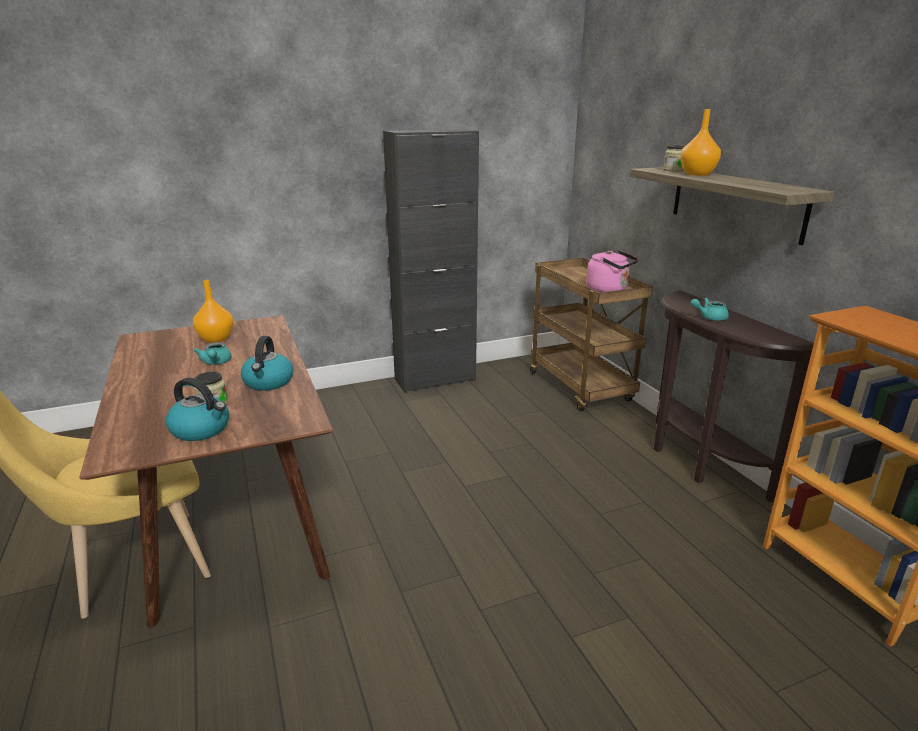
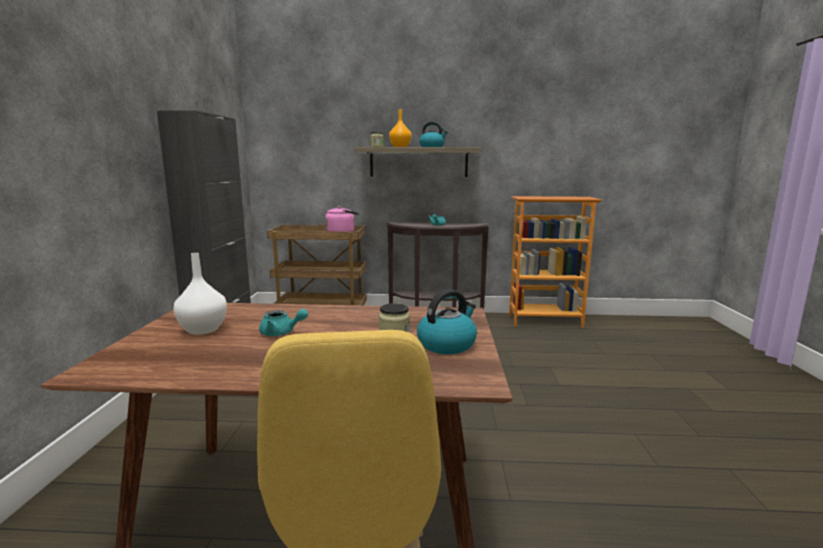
camera: 65 degrees left, 10 degrees down
orange vase [193,280,233,343] -> white vase [173,253,227,335]
kettle [241,336,293,391] -> kettle moved to [419,122,448,147]

